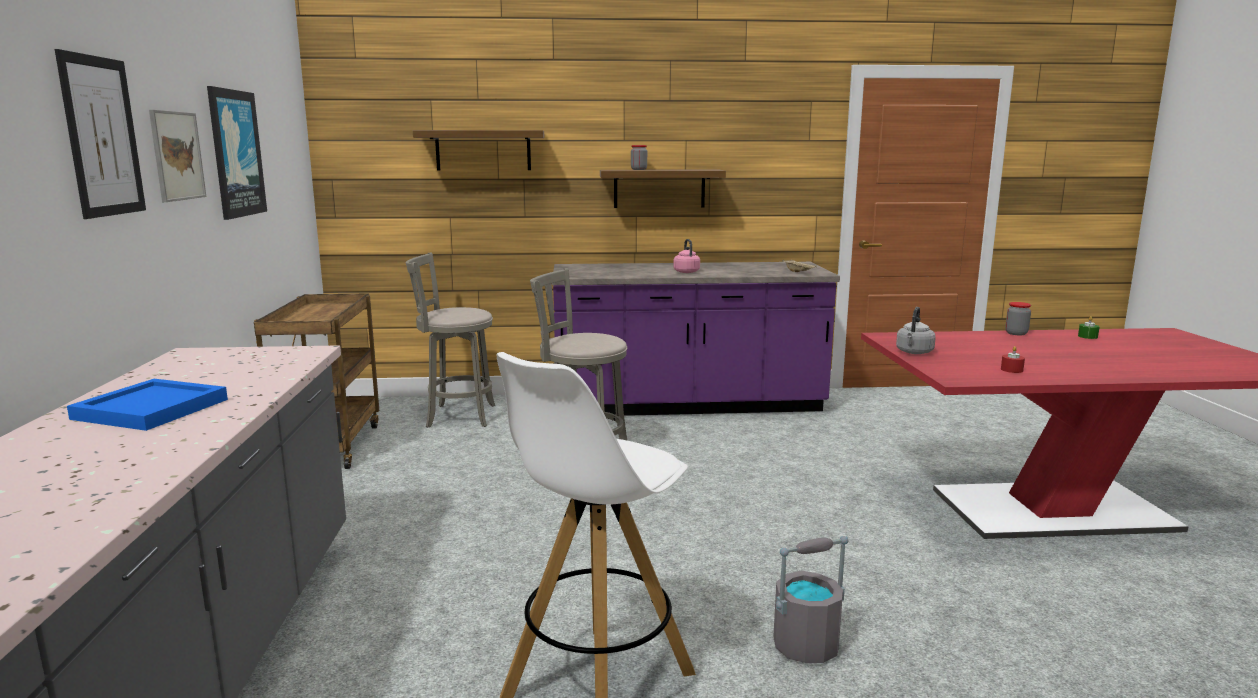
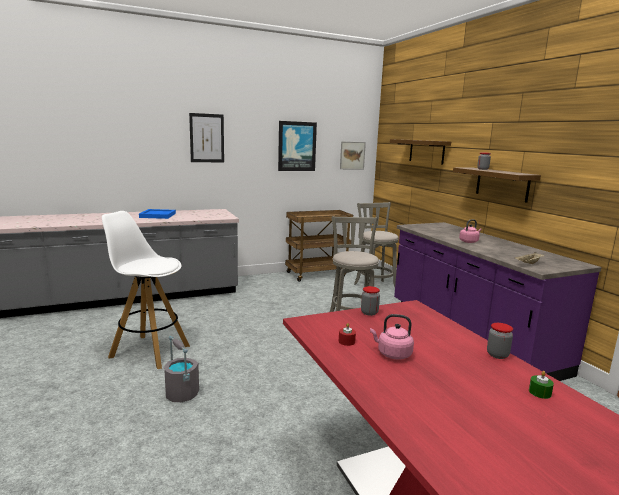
camera: 70 degrees right, 0 degrees up
picture [149,110,206,202] -> picture moved to [340,141,366,169]
grey kettle [896,307,936,354] -> jar [361,286,380,316]
none -> pink kettle [370,314,414,360]

